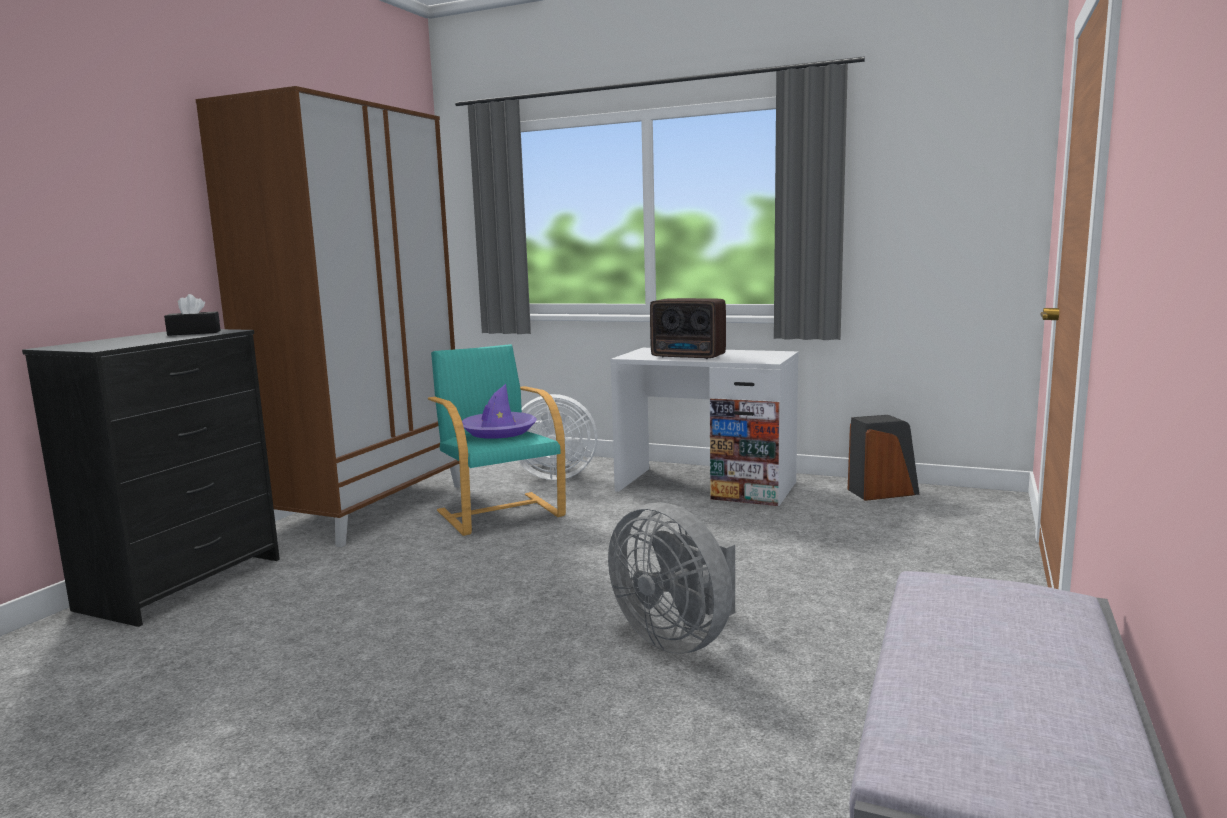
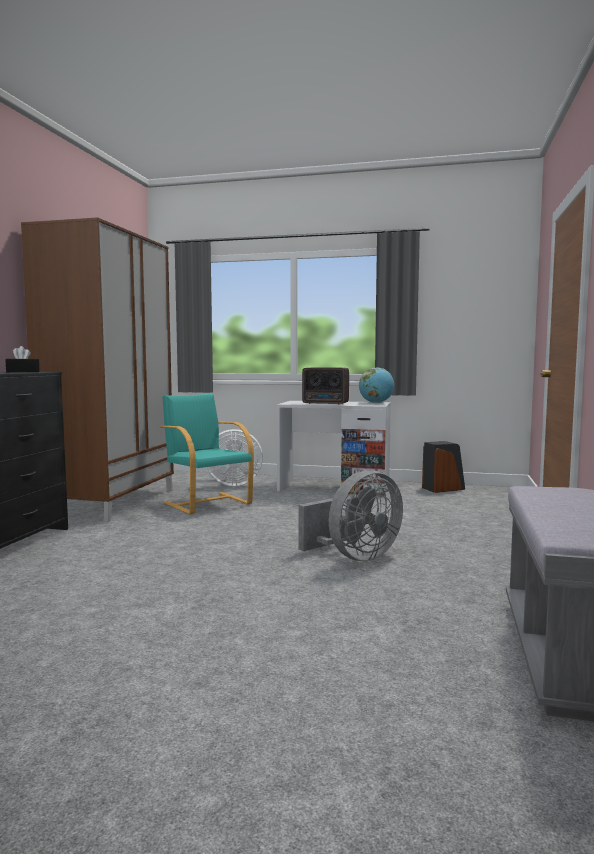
camera: 10 degrees left, 5 degrees down
purple hat [462,384,537,439] -> none
grey fan [608,502,735,654] -> grey fan turned 75 degrees counterclockwise [298,470,403,561]
none -> globe [359,368,394,403]

